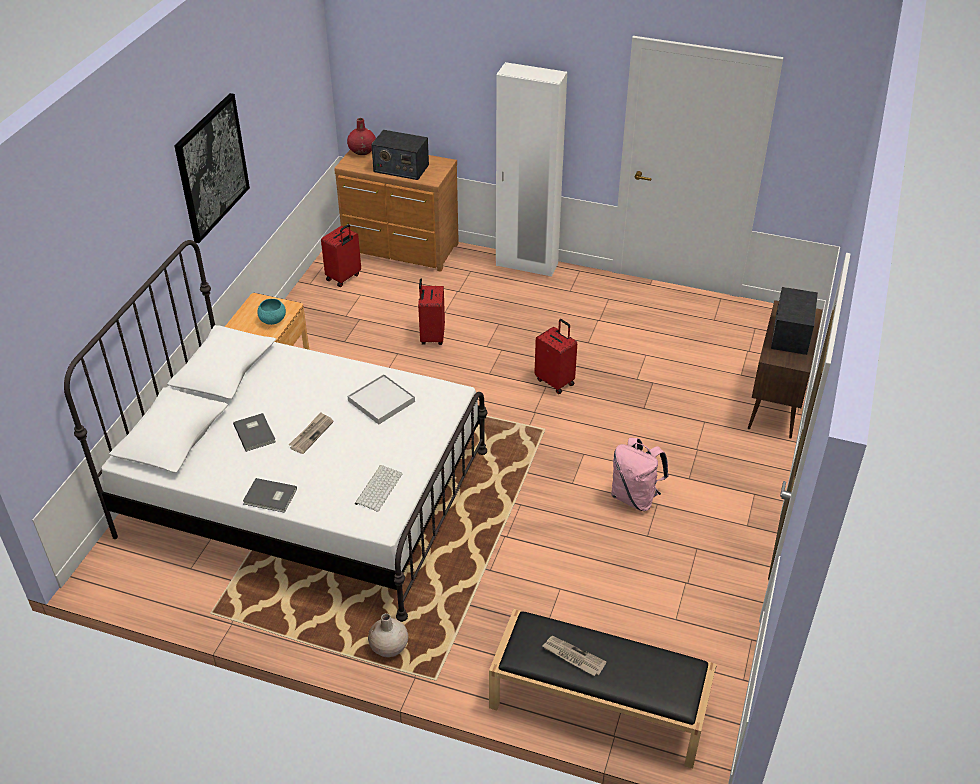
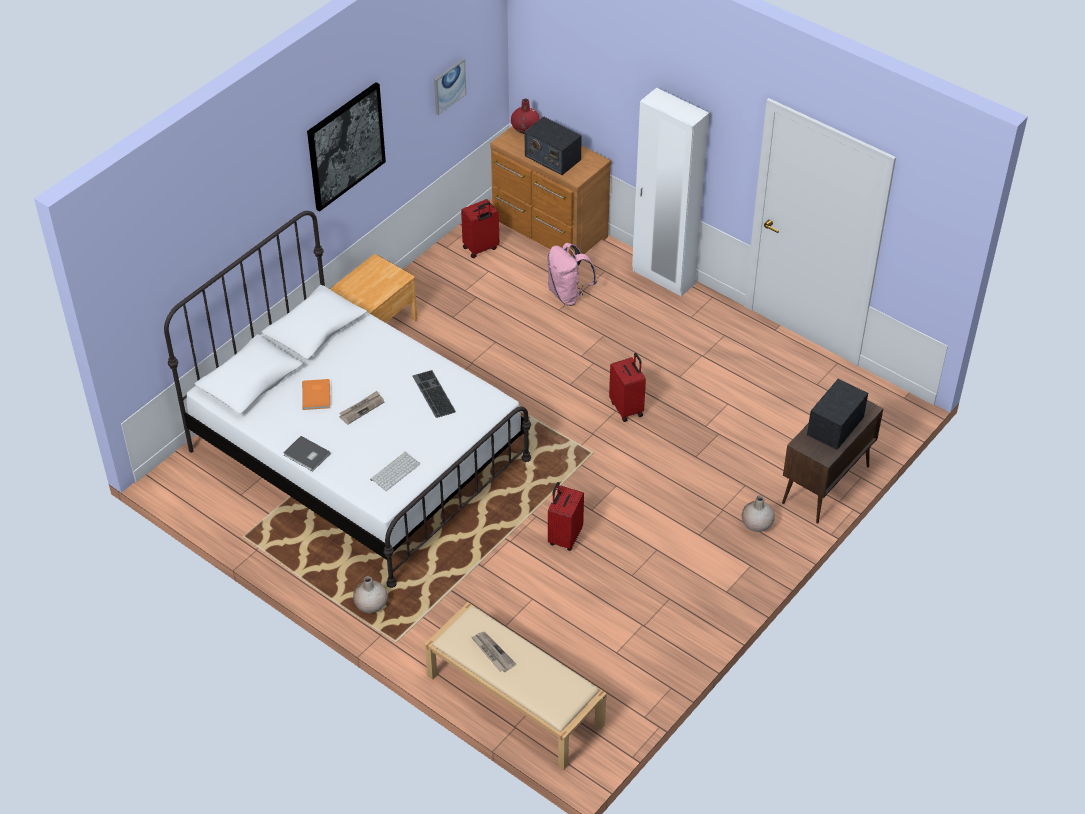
camera: 20 degrees right, 5 degrees up
grey book [233,413,276,452] -> orange book [302,379,330,410]
turquoise bowl [257,299,286,325] -> none
white tray [348,374,415,425] -> keyboard [412,370,456,418]
red suitcase [418,279,445,345] -> red suitcase moved to [548,482,584,551]
black bench [489,609,716,768] -> beige bench [425,602,606,770]
pink backpack [611,438,669,511] -> pink backpack moved to [547,243,597,306]
none -> picture [434,58,466,115]
none -> beige vase [742,495,775,532]

